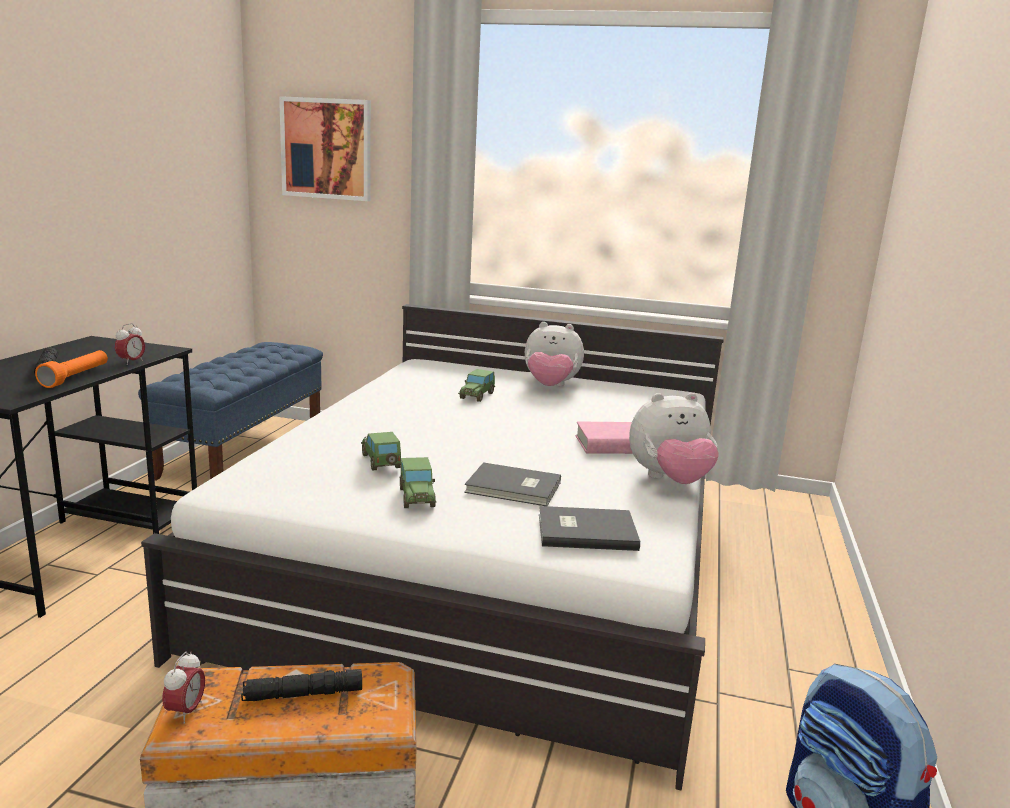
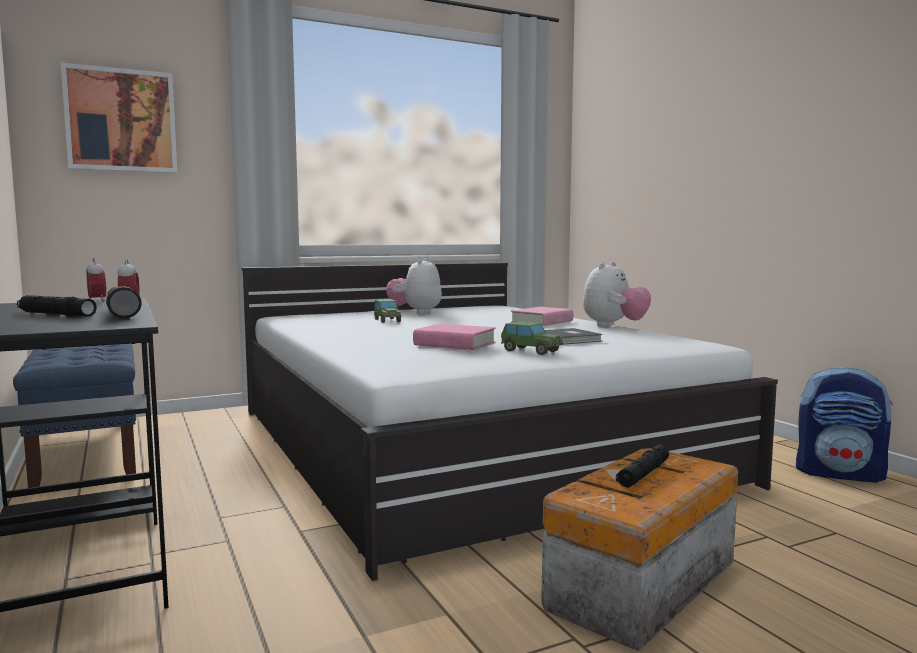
camera: 40 degrees left, 10 degrees down
orange flashlight [35,350,108,388] -> black flashlight [106,286,142,318]
alarm clock [162,651,205,723] -> alarm clock moved to [86,258,106,302]
toy car [361,432,401,471] -> pink book [413,324,496,350]
plush toy [525,322,584,387] -> plush toy turned 135 degrees clockwise [386,258,442,314]
grey book [539,506,640,551] -> none

